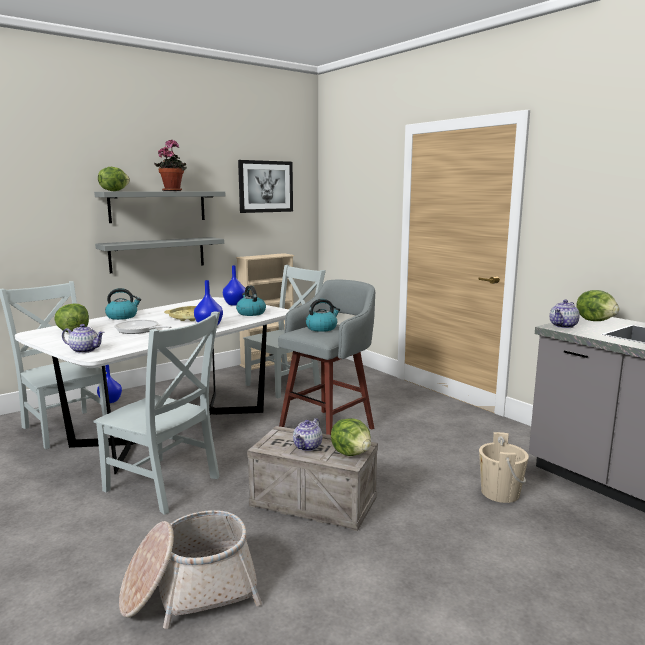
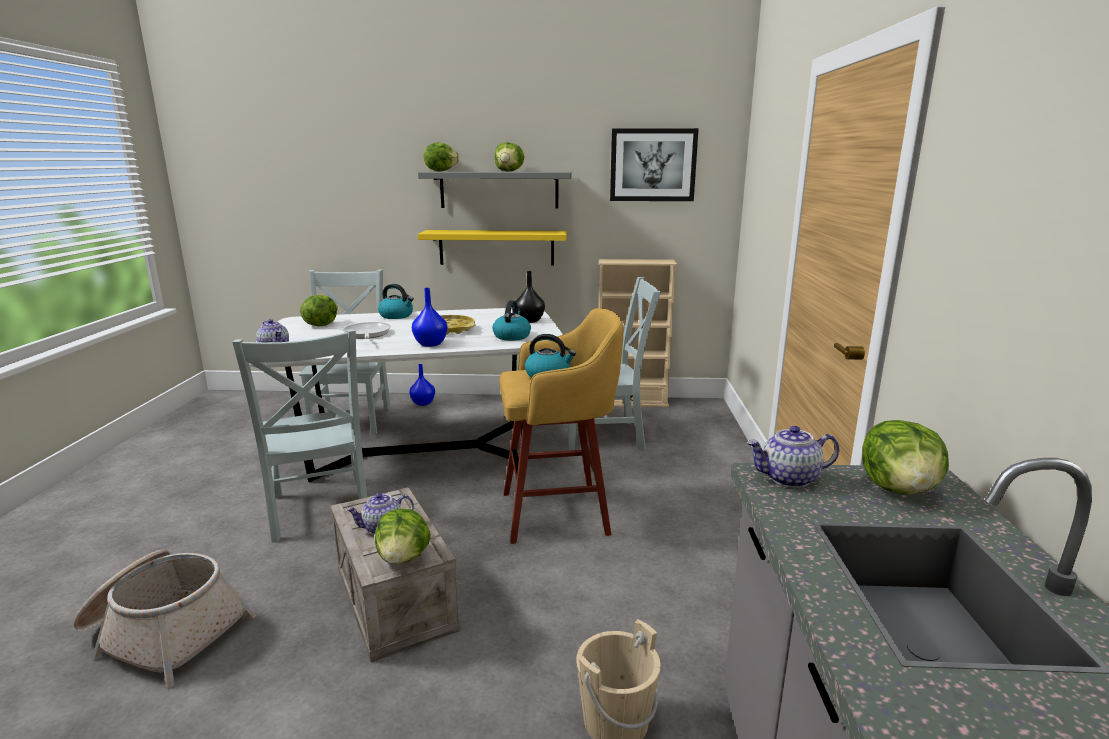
camera: 40 degrees right, 5 degrees up
grey shelf [95,237,224,273] -> yellow shelf [418,230,567,266]
potted plant [154,139,187,191] -> lettuce [495,142,524,172]
blue vase [223,265,246,306] -> black vase [516,271,545,323]
grey stool [278,280,375,435] -> yellow stool [499,308,623,544]

